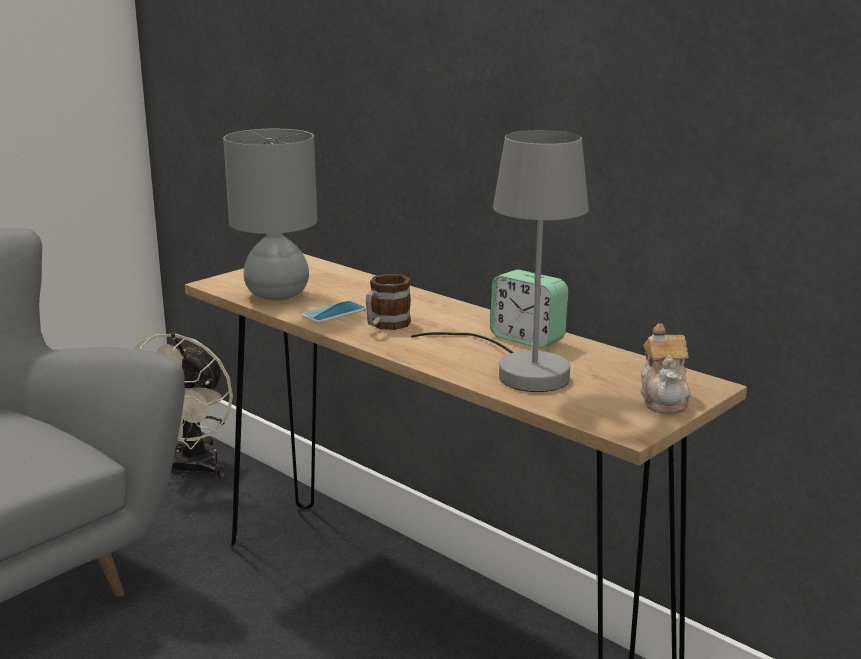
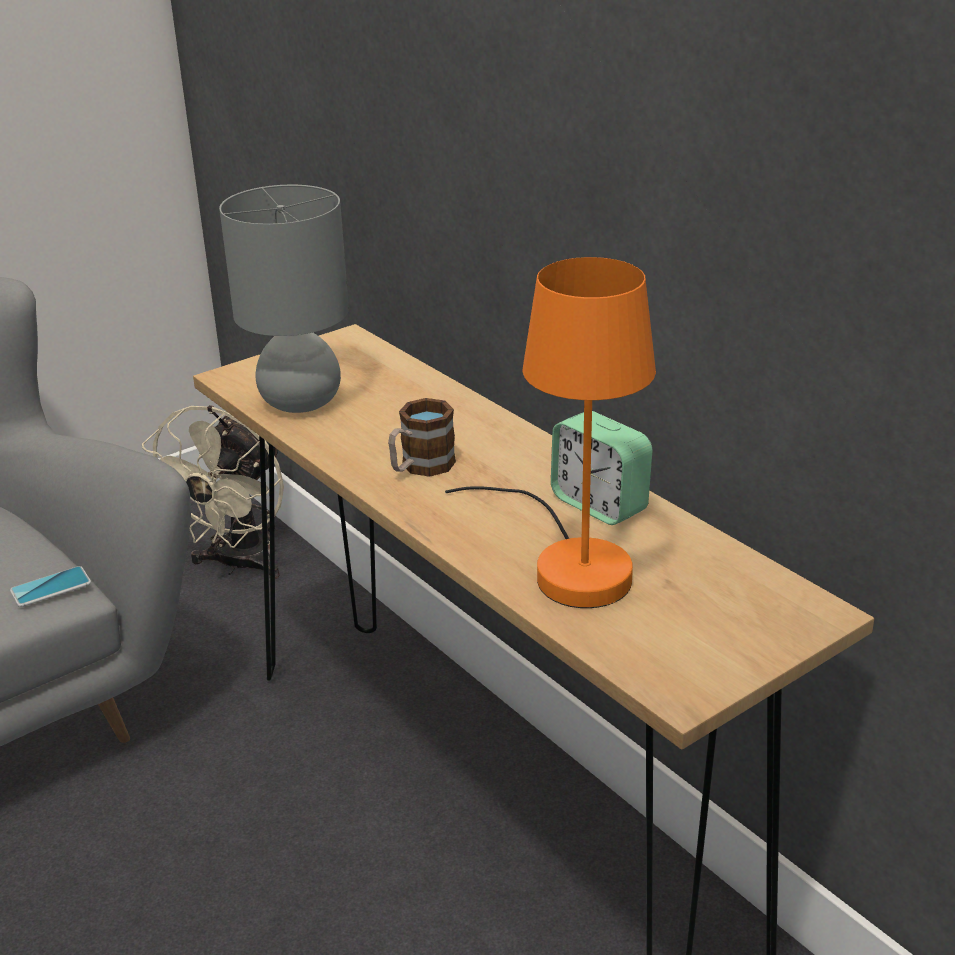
camera: 10 degrees right, 10 degrees up
phone [301,301,366,323] -> phone moved to [10,566,91,607]
grey table lamp [411,130,589,392] -> orange table lamp [445,257,656,608]
teapot [640,323,691,414] -> none

